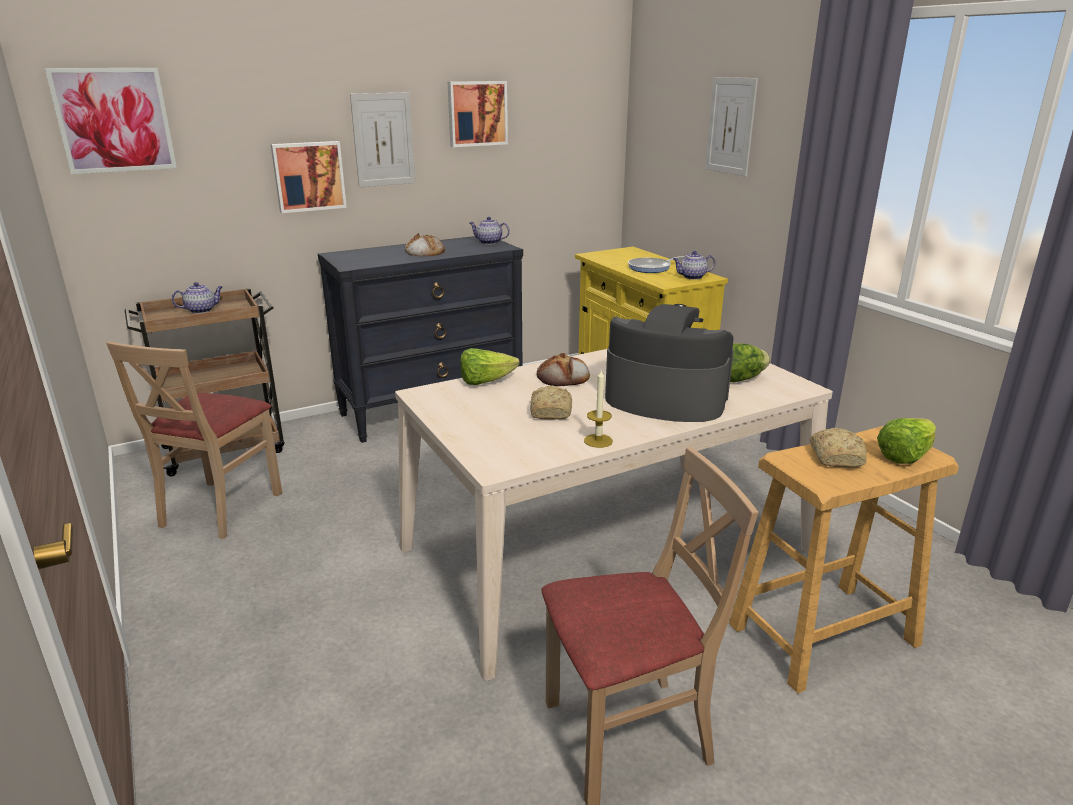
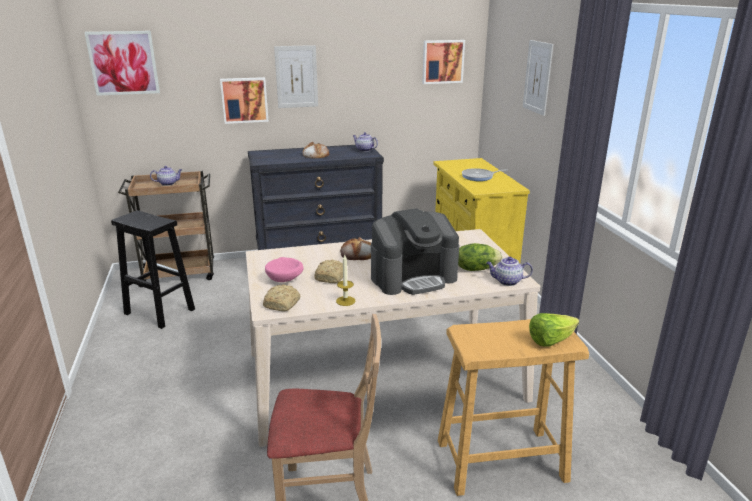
camera: 15 degrees right, 0 degrees up
beige chair [106,341,282,539] -> black stool [111,210,195,329]
picture [448,81,508,147] -> picture moved to [422,40,465,84]
lettuce [460,348,520,385] -> none
coffee machine [605,304,734,422] -> coffee machine turned 120 degrees clockwise [371,208,459,295]
teapot [673,251,716,280] -> teapot moved to [486,257,533,286]
bread [810,428,867,467] -> bread moved to [263,285,301,312]
none -> pink bowl [265,257,304,282]

